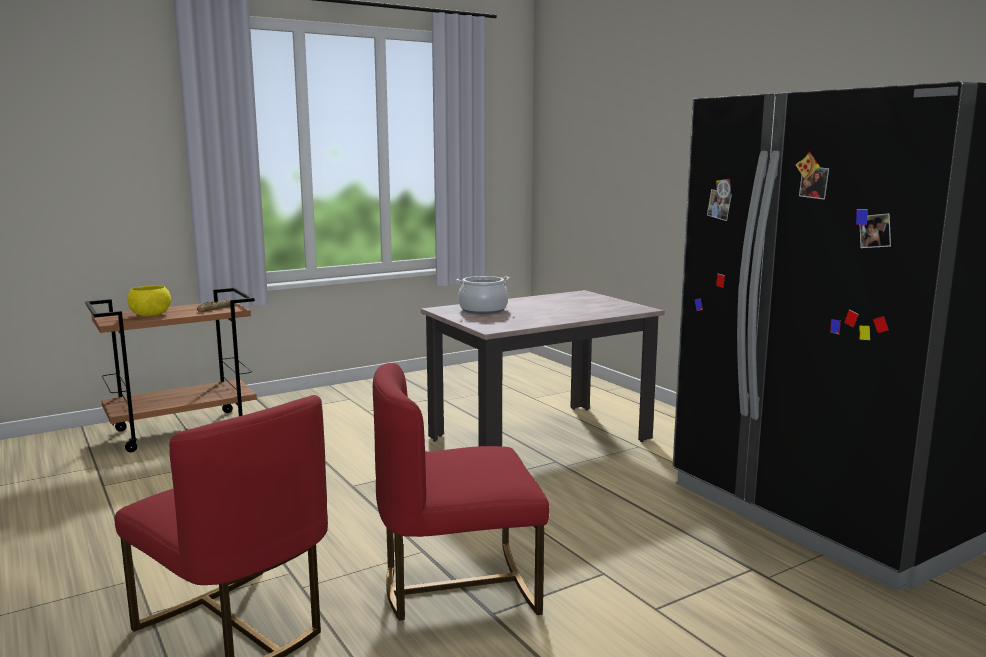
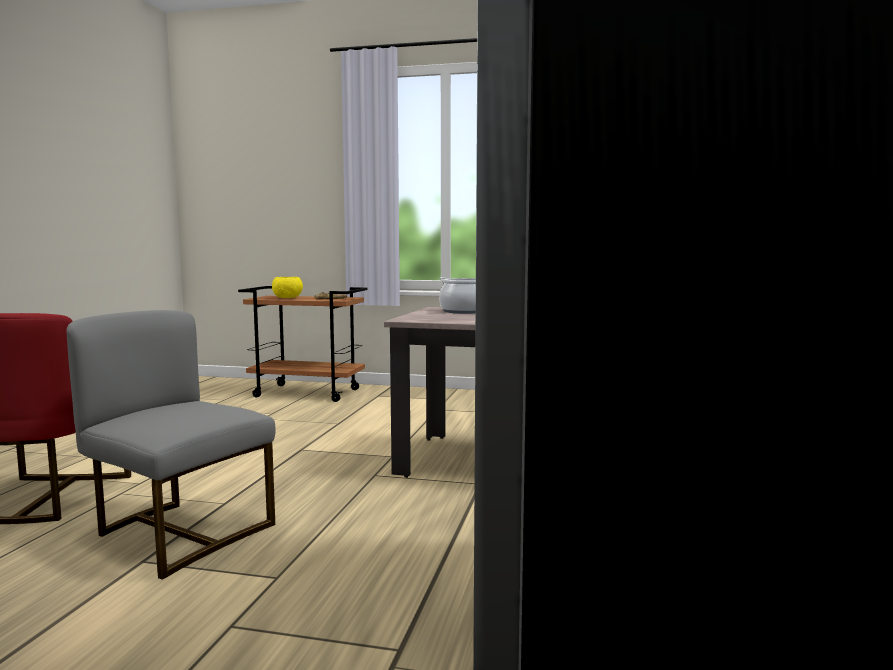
camera: 45 degrees right, 5 degrees down
red chair [373,363,549,621] -> grey chair [67,310,276,580]

